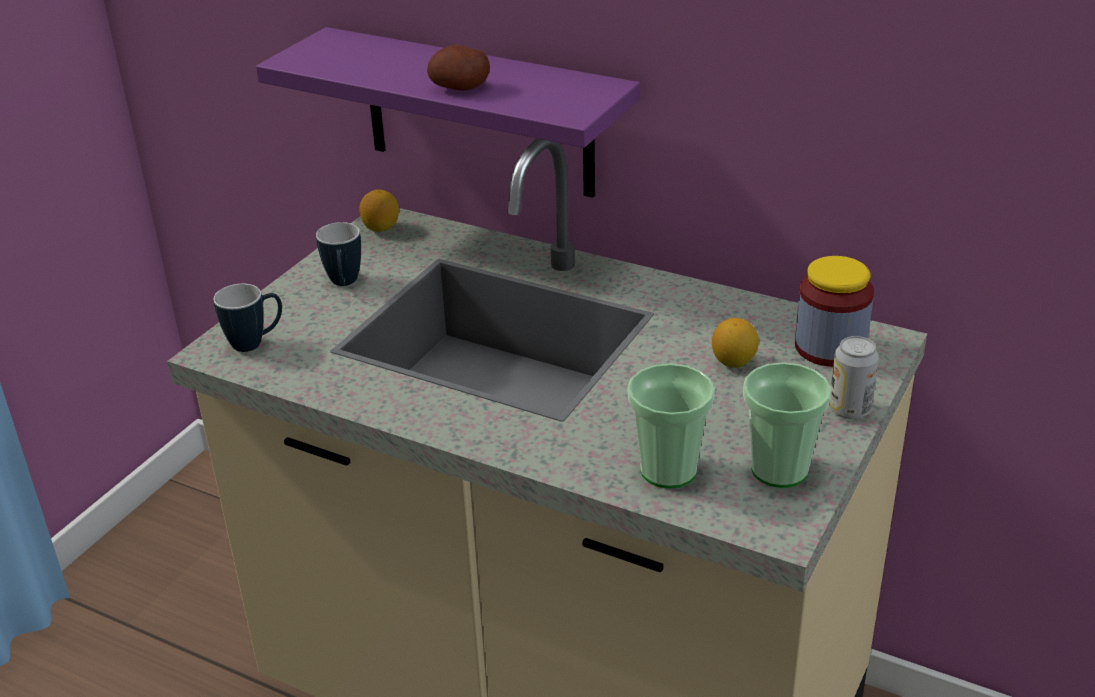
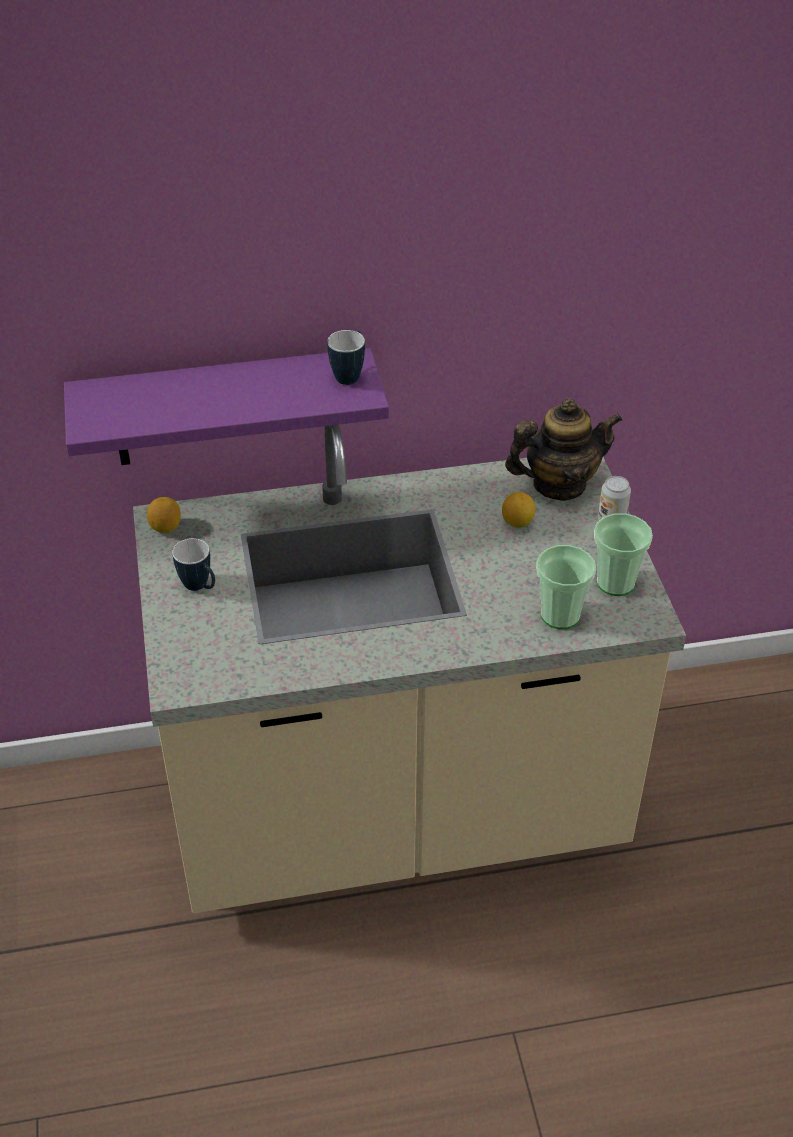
camera: 40 degrees left, 10 degrees up
mug [213,284,282,352] -> mug moved to [327,330,365,385]
potato [427,44,490,90] -> none
jar [795,256,874,367] -> teapot [505,398,622,501]

